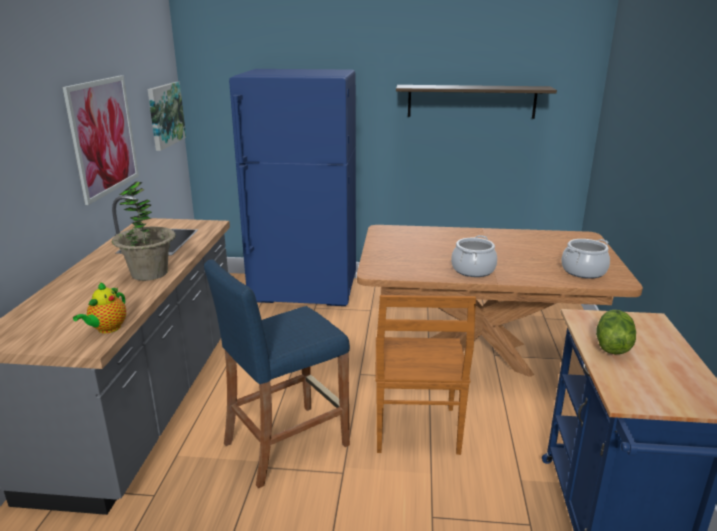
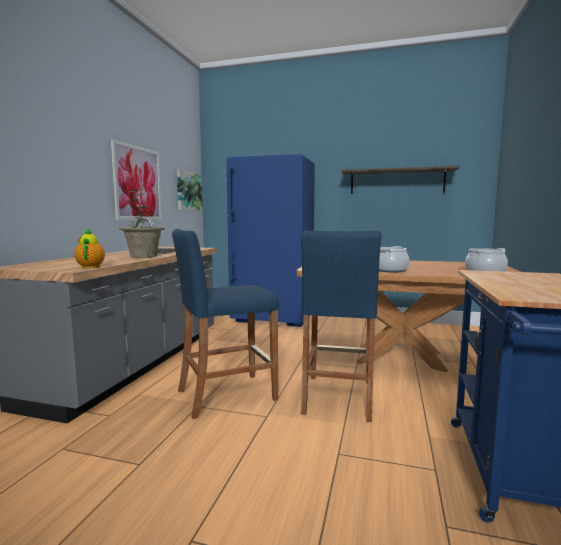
camera: 10 degrees right, 15 degrees down
teapot [73,282,126,333] -> teapot turned 135 degrees clockwise [74,228,105,268]
brown chair [375,295,476,455] -> blue stool [301,230,382,422]
lettuce [596,310,636,354] -> none

